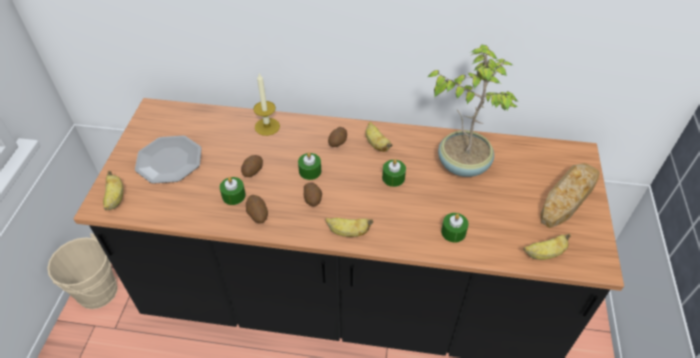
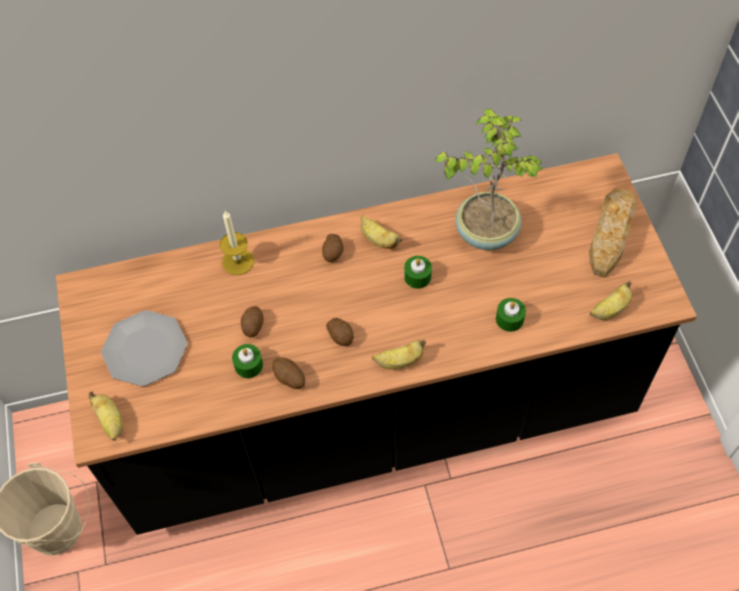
camera: 20 degrees left, 10 degrees up
green candle [298,152,321,180] -> none

